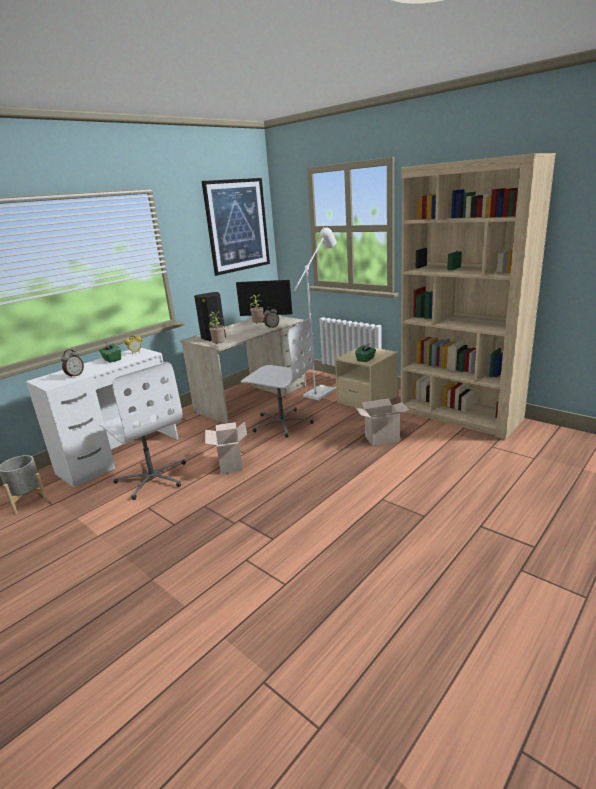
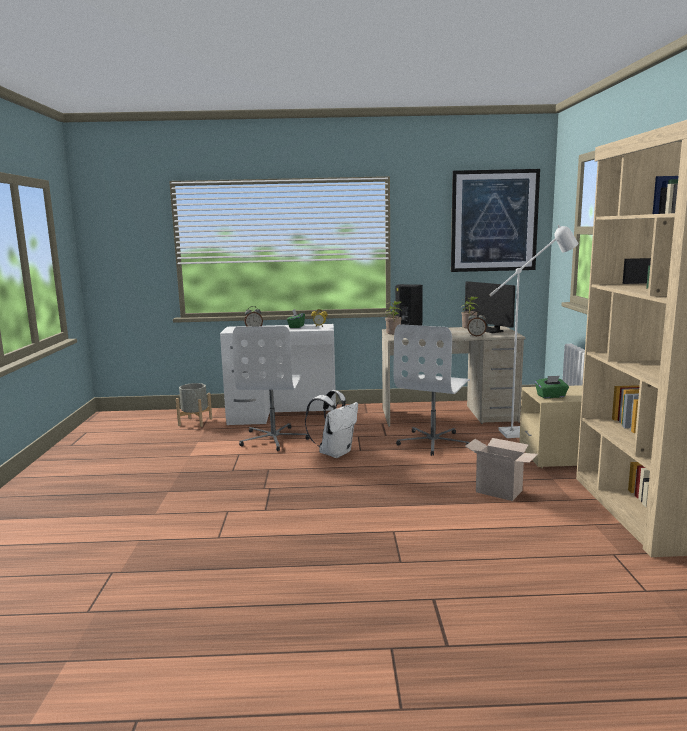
camera: 45 degrees right, 10 degrees down
cardboard box [205,421,247,474] -> white backpack [305,390,358,458]
white office chair [241,318,315,437] -> white office chair turned 45 degrees clockwise [394,324,470,456]

